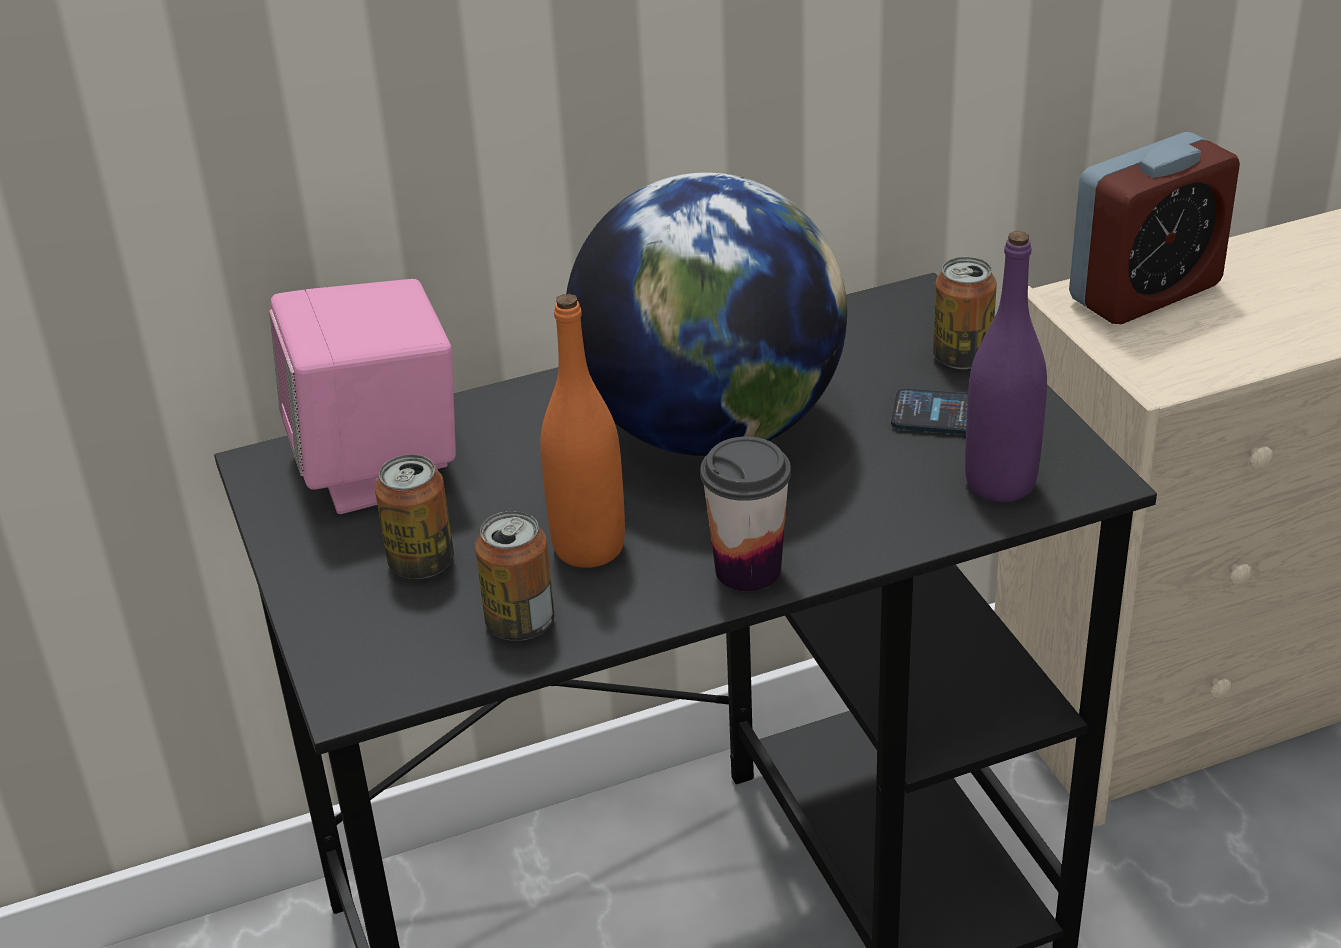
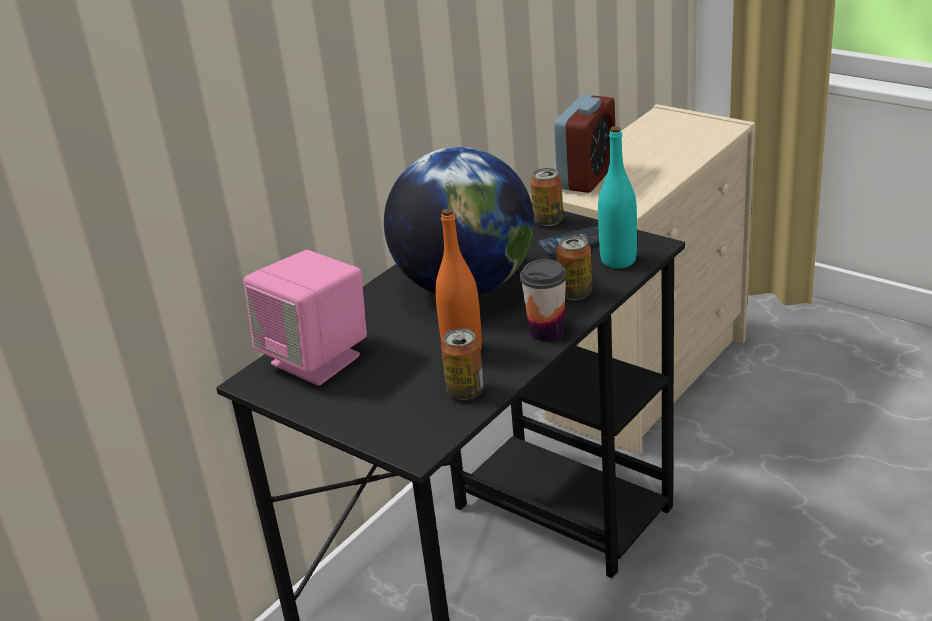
camera: 30 degrees left, 5 degrees down
can [375,455,454,579] -> can moved to [556,235,592,300]
purple bottle [965,231,1047,502] -> turquoise bottle [598,126,637,269]

